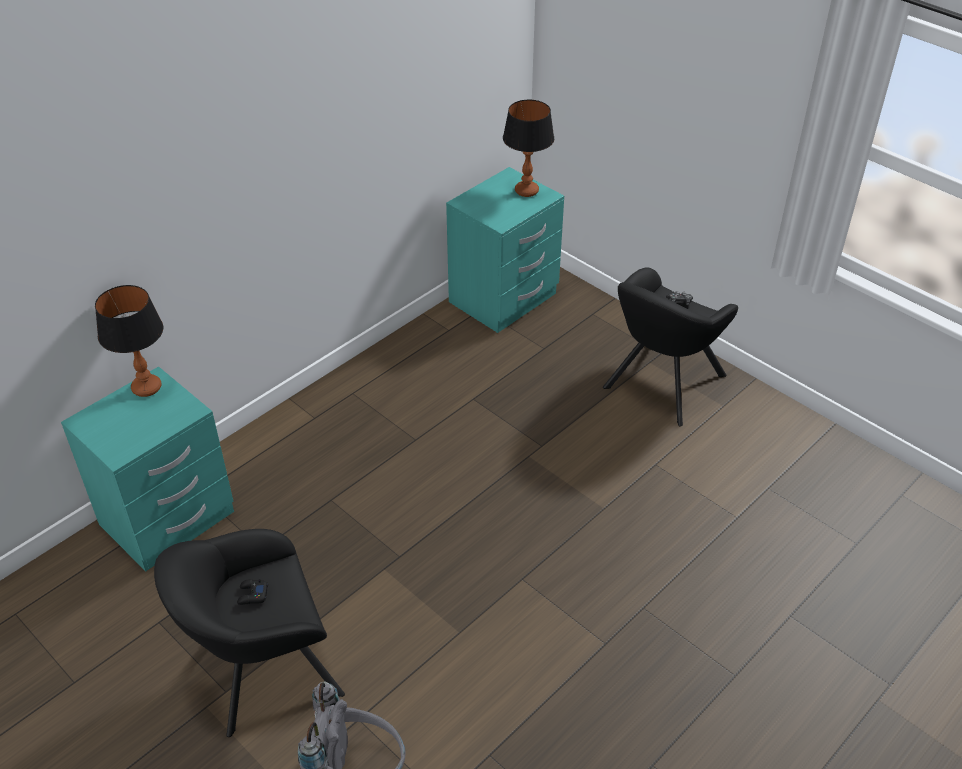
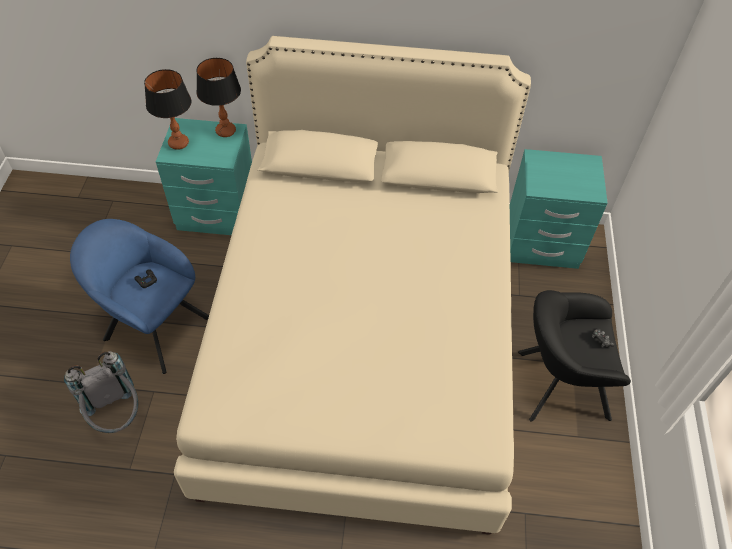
camera: 50 degrees right, 10 degrees up
black armchair [154,529,345,737] -> blue armchair [70,219,209,374]
table lamp [503,100,554,197] -> table lamp moved to [144,69,191,150]
none -> beige bed [174,36,531,535]

